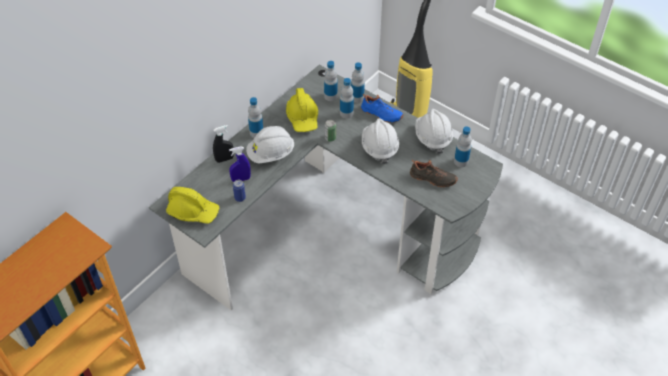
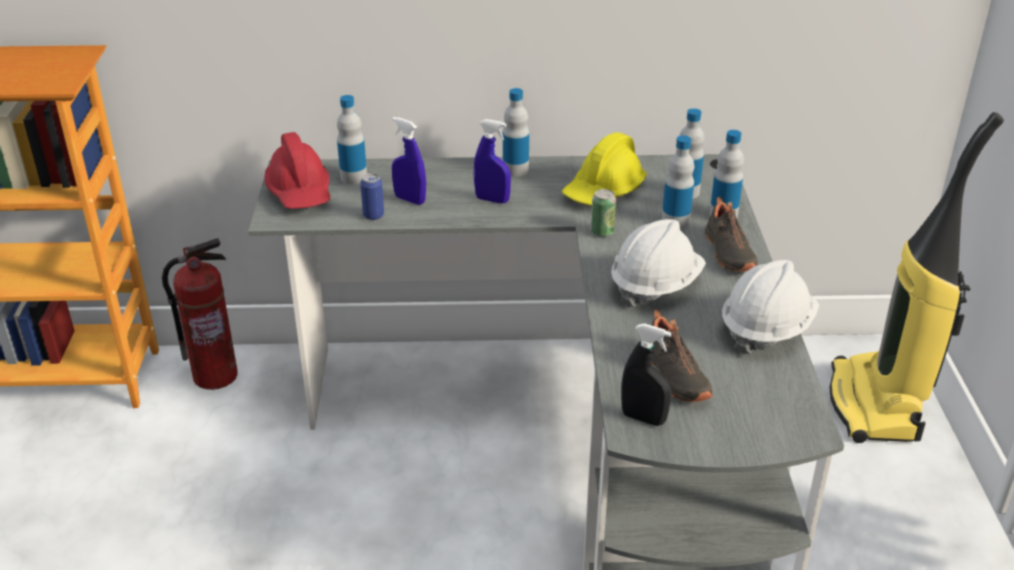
camera: 50 degrees right, 15 degrees down
yellow hard hat [166,187,220,224] -> red hard hat [265,132,330,209]
black spray bottle [213,125,234,163] -> black spray bottle moved to [621,323,672,426]
white hard hat [246,126,294,164] -> blue spray bottle [474,119,511,204]
blue shoe [361,93,403,123] -> black shoe [705,197,758,271]
bottle [454,126,472,167] -> bottle moved to [337,95,367,184]
none -> fire extinguisher [162,238,238,390]

